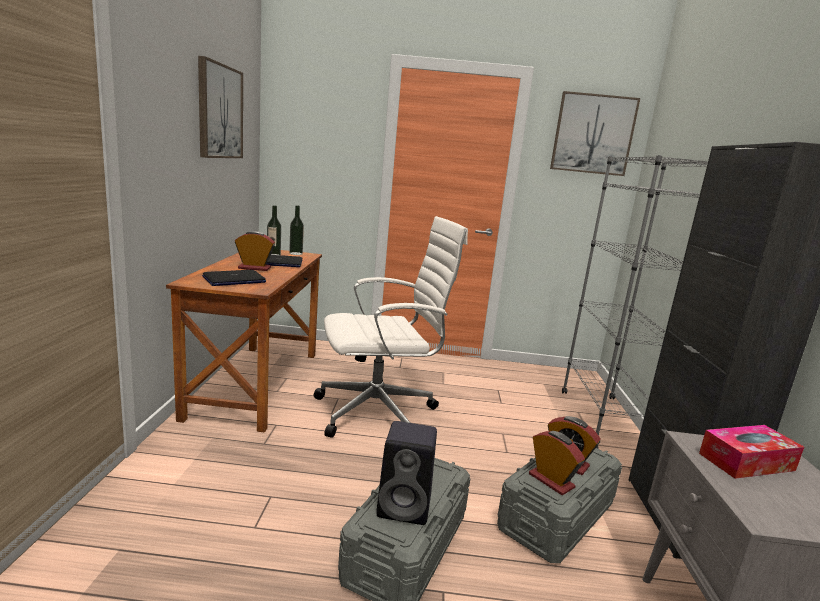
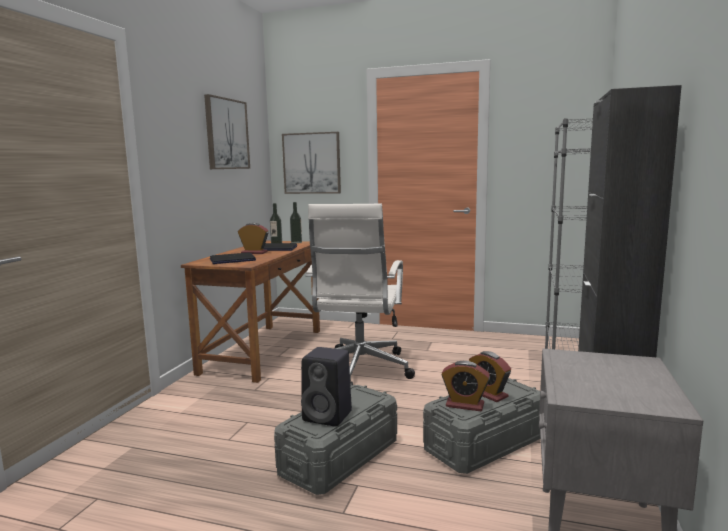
camera: 15 degrees right, 5 degrees down
white office chair [313,216,468,438] -> white office chair turned 105 degrees clockwise [301,204,415,386]
alarm clock [529,431,585,495] -> alarm clock turned 135 degrees clockwise [441,361,490,411]
picture [550,91,640,176] -> picture moved to [282,132,341,194]
tissue box [699,425,804,479] -> none

